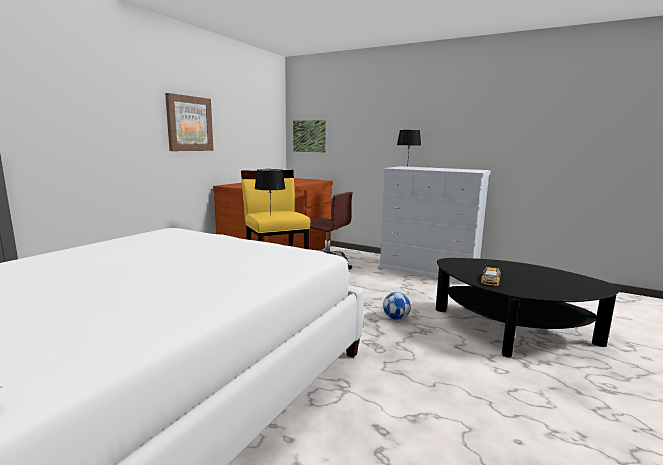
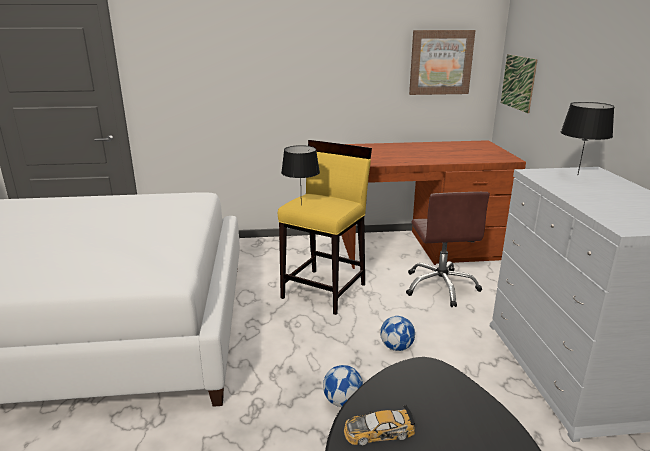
camera: 55 degrees right, 10 degrees up
picture [165,93,213,151] -> picture moved to [409,30,475,95]
none -> football [380,316,415,351]

